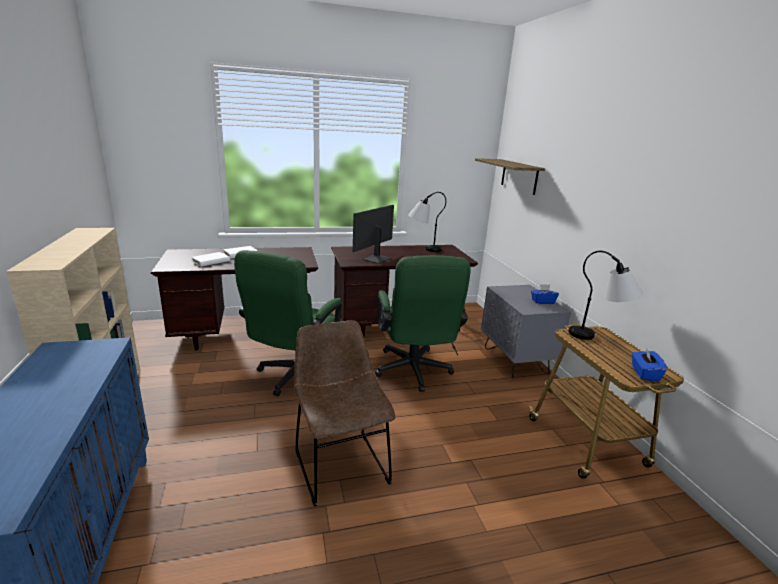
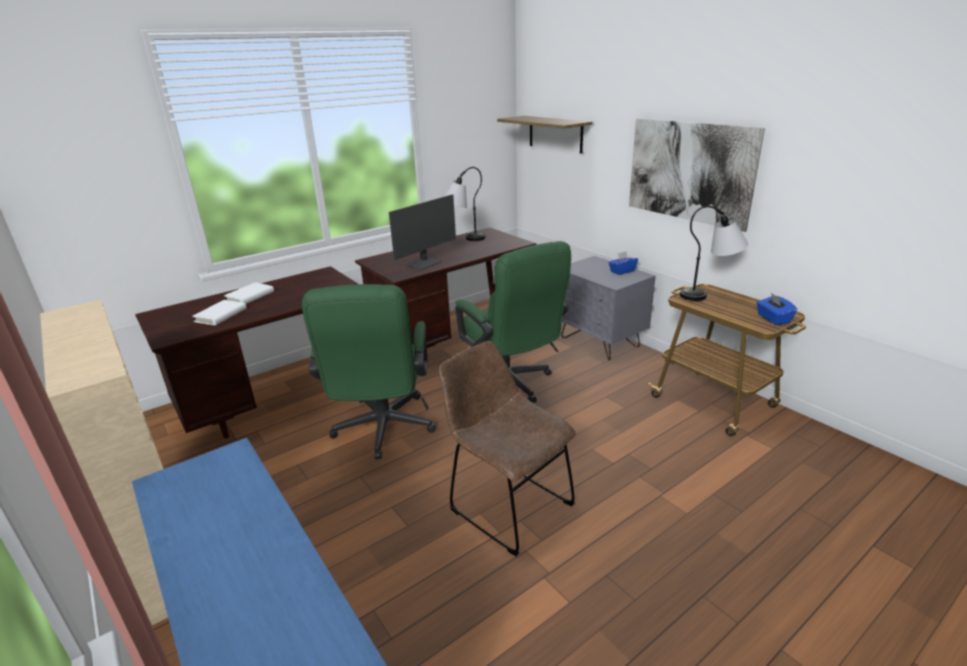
camera: 20 degrees left, 5 degrees up
monitor [353,205,394,264] -> monitor turned 150 degrees counterclockwise [389,195,456,270]
none -> picture [629,118,765,232]

